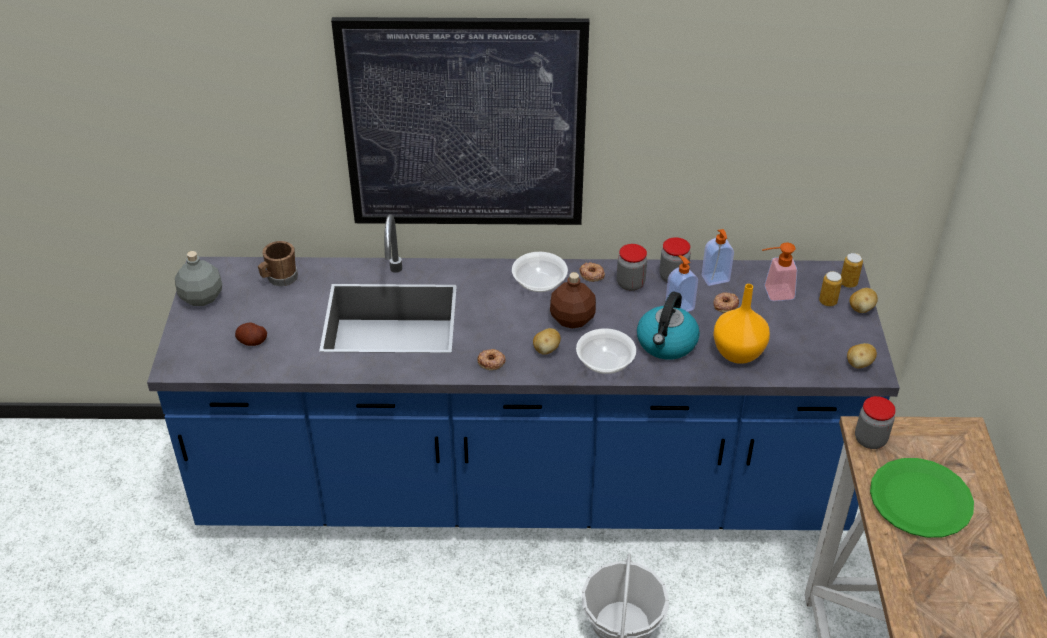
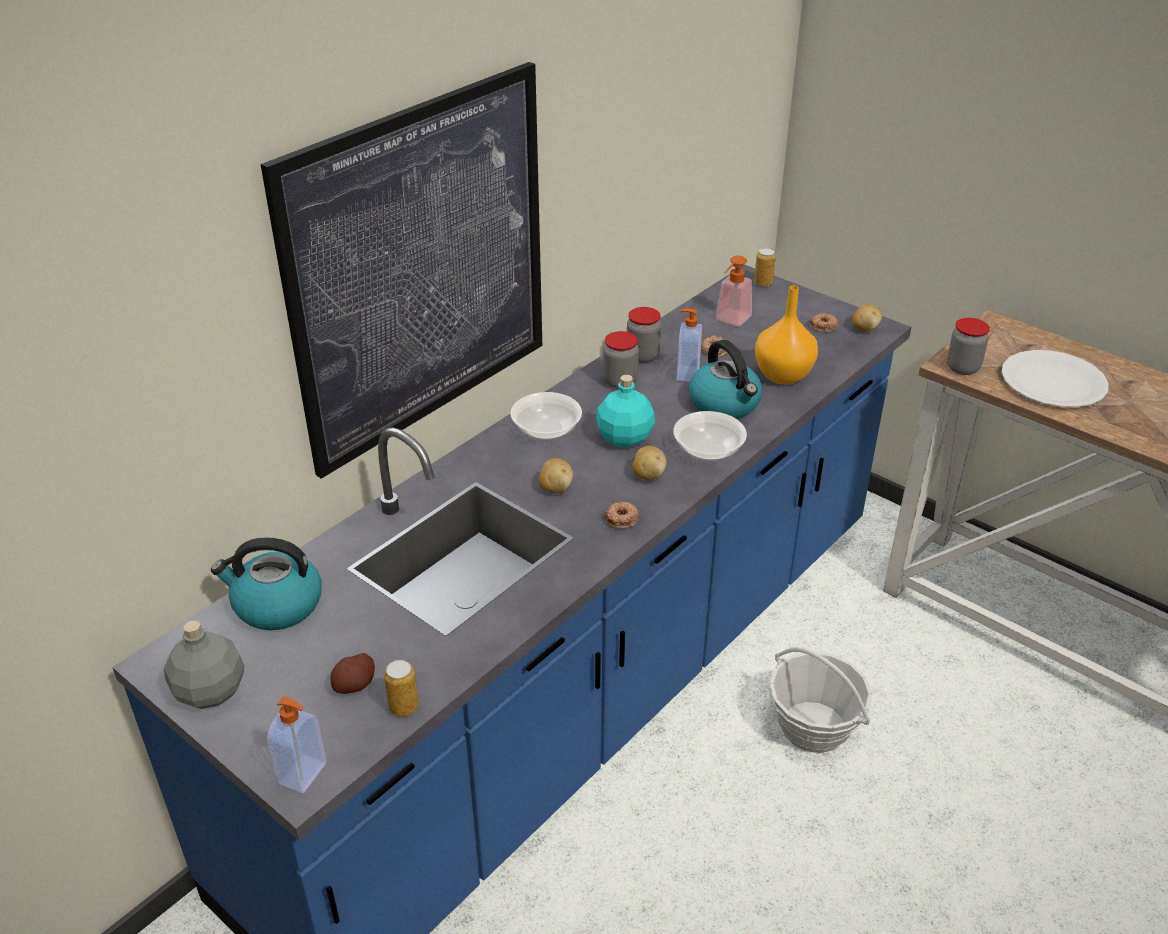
camera: 50 degrees left, 5 degrees down
brown mug [258,241,298,286] -> kettle [211,538,322,630]
brown bottle [550,272,596,329] -> turquoise bottle [596,375,655,448]
donut [580,262,605,282] -> donut moved to [809,313,839,332]
soap dispenser [701,229,734,286] -> soap dispenser moved to [267,696,326,793]
can [819,271,842,306] -> can moved to [384,660,419,717]
potato [849,288,878,313] -> potato moved to [539,458,573,493]
green plate [870,458,974,538] -> white plate [1001,350,1109,407]

